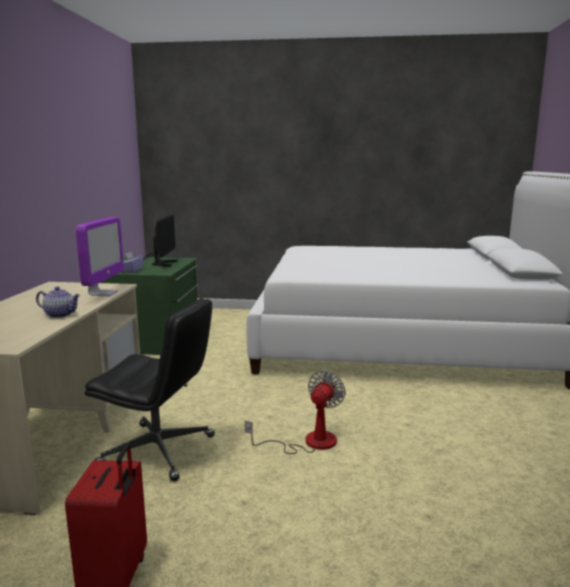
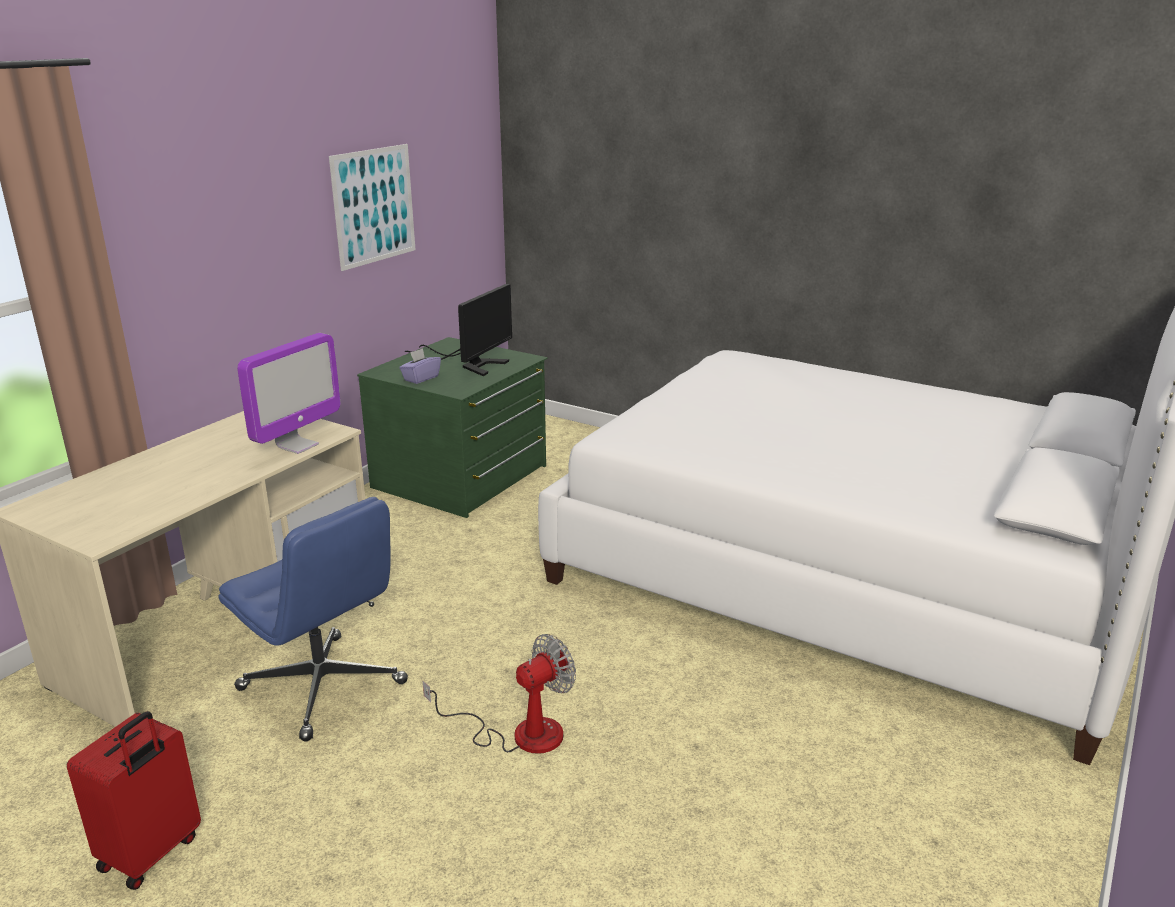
camera: 25 degrees right, 10 degrees up
teapot [36,287,81,318] -> none
black office chair [85,298,215,481] -> blue office chair [219,497,408,742]
none -> picture [329,144,416,271]

